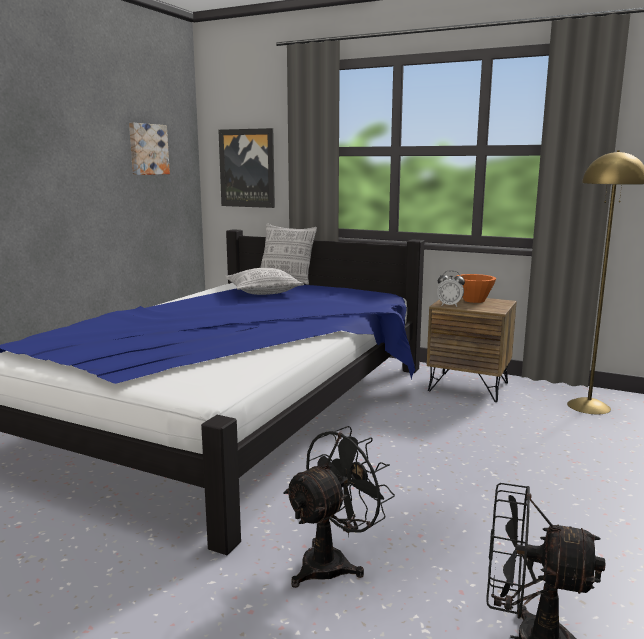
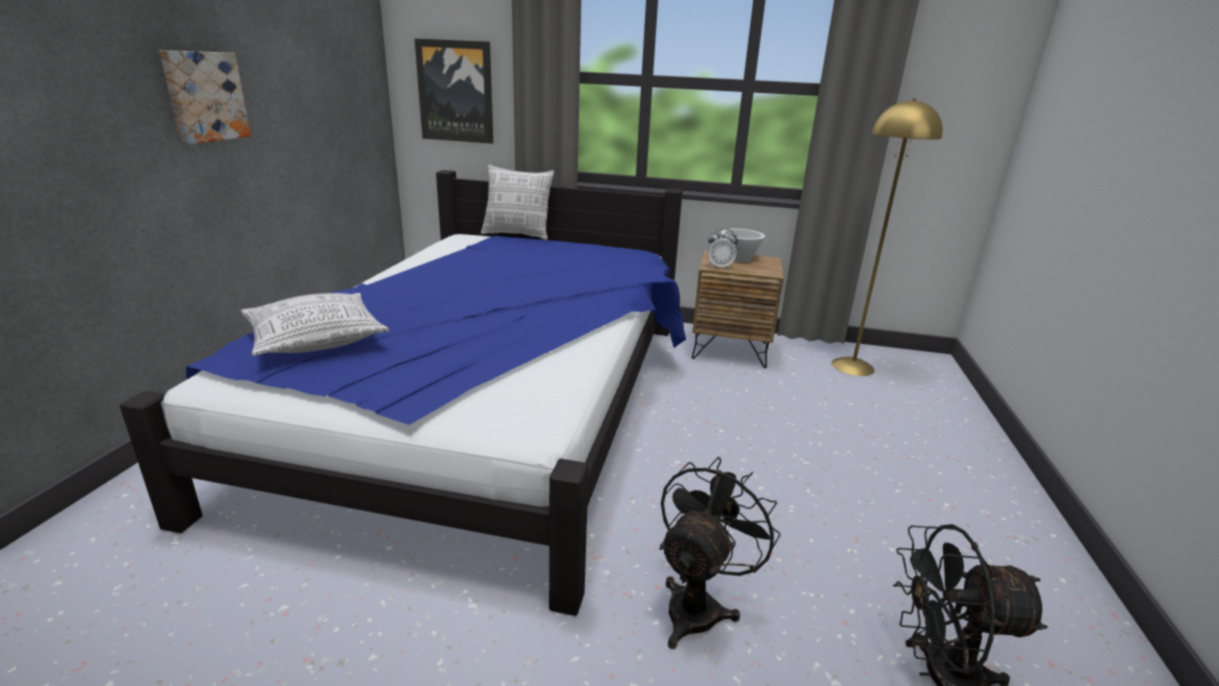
camera: 15 degrees left, 10 degrees up
picture [129,123,170,175] -> picture moved to [159,50,251,145]
pillow [225,268,304,295] -> pillow moved to [241,293,389,356]
orange bowl [457,274,496,303] -> white bowl [721,229,765,262]

